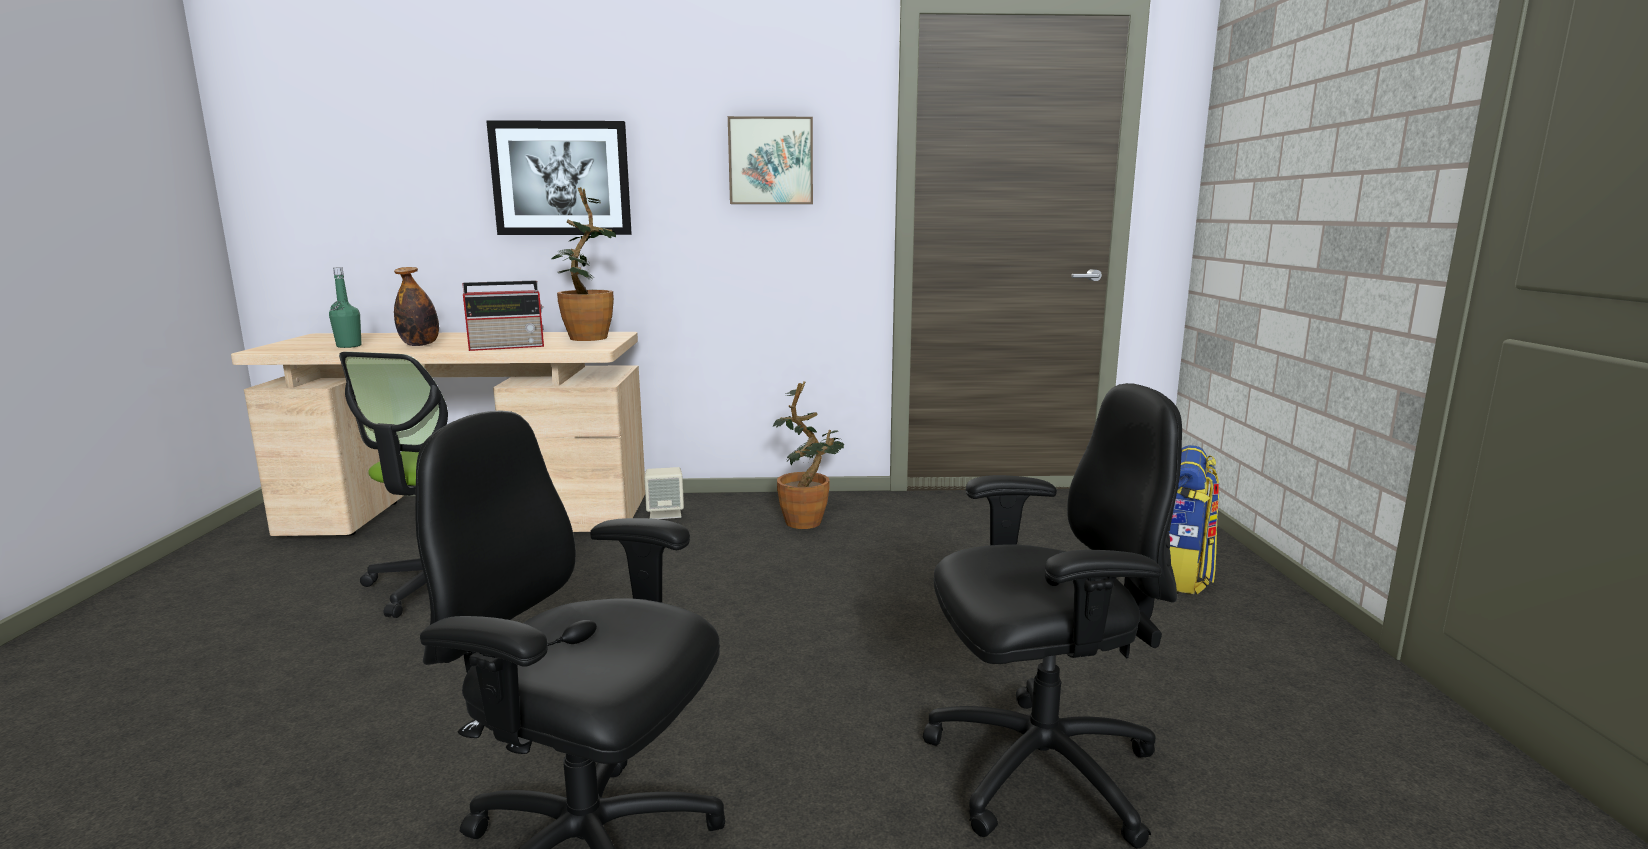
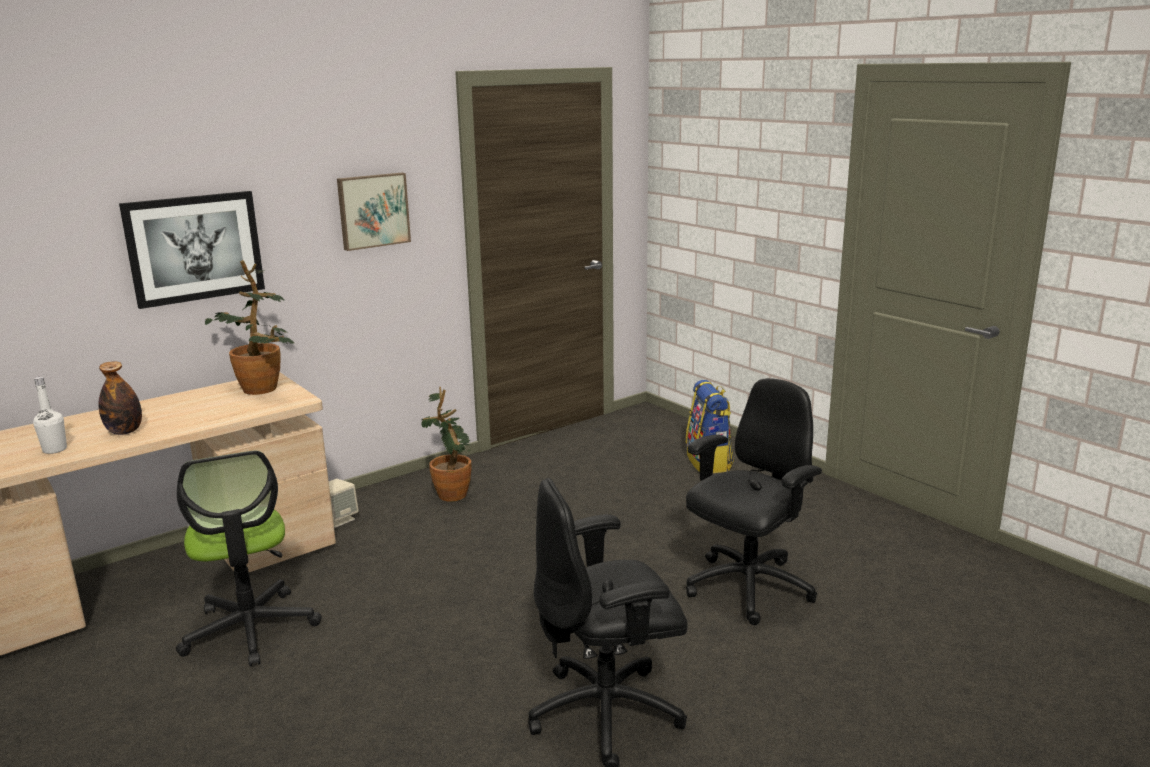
camera: 35 degrees left, 5 degrees up
green bottle [329,268,362,348] -> white bottle [33,377,67,454]
radio [462,280,544,351] -> none

